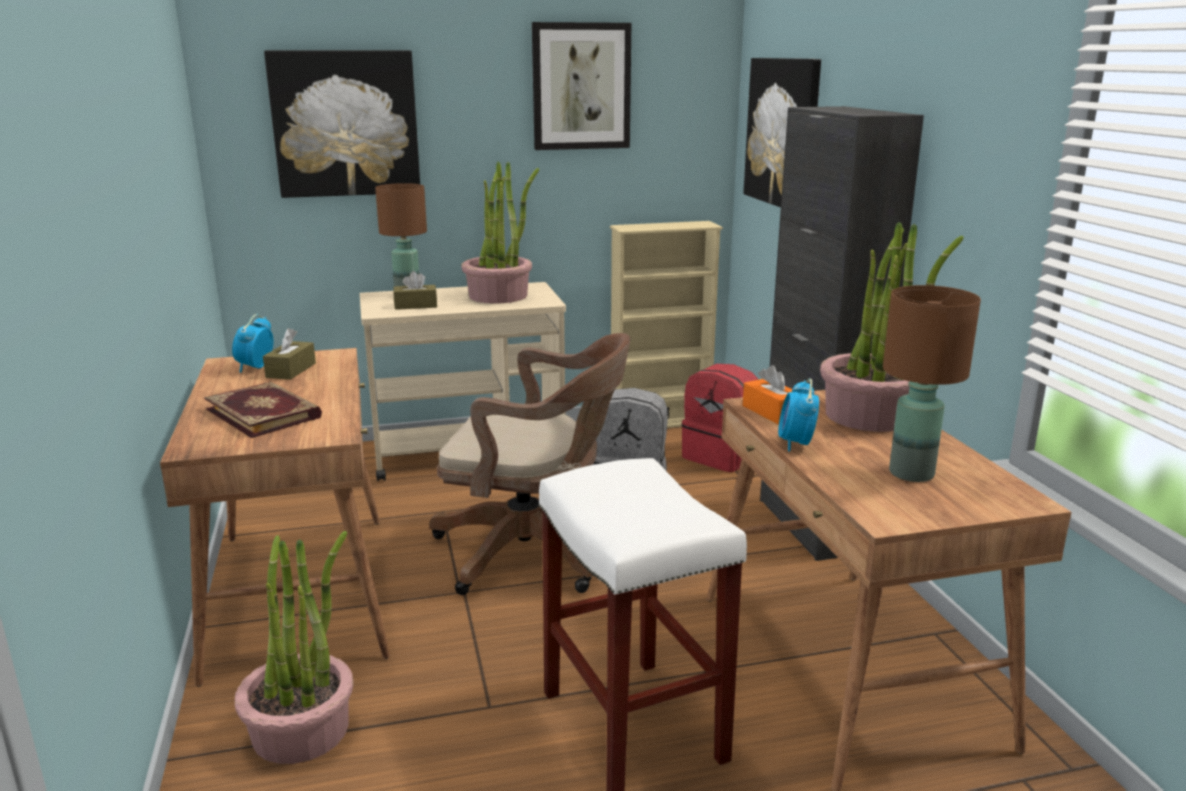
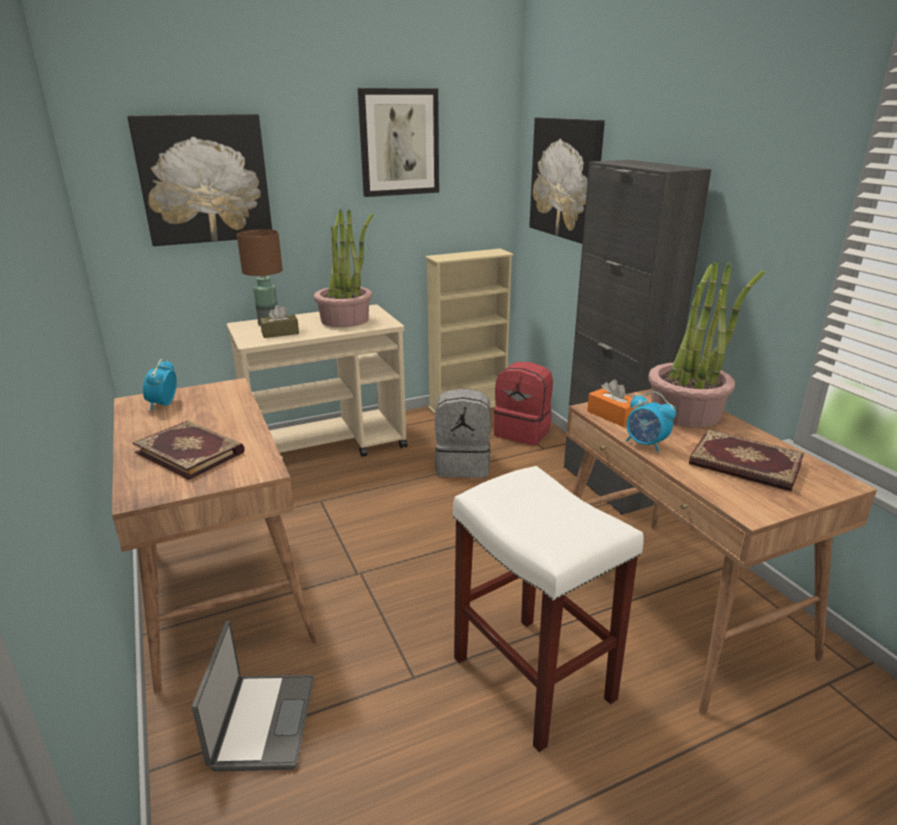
camera: 10 degrees left, 5 degrees up
potted plant [235,531,353,764] -> laptop [192,621,314,772]
brown tissue box [263,328,316,380] -> none
brown office chair [429,333,630,595] -> none
alarm clock [778,378,819,451] -> alarm clock turned 45 degrees counterclockwise [626,391,676,452]
brown table lamp [883,285,981,482] -> book [689,429,804,492]

